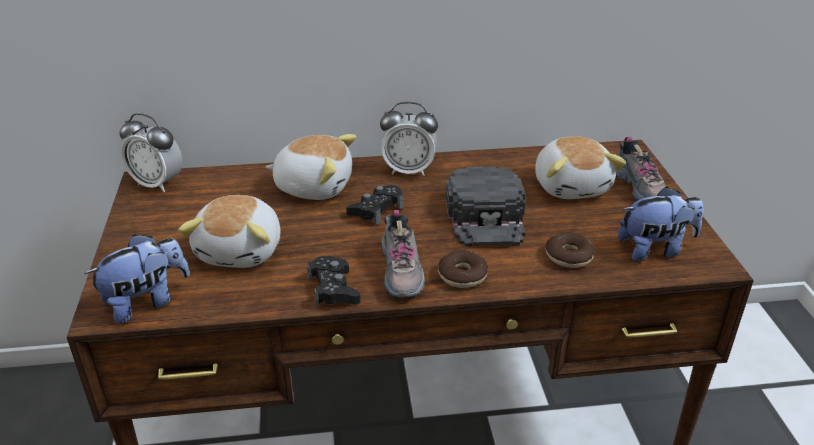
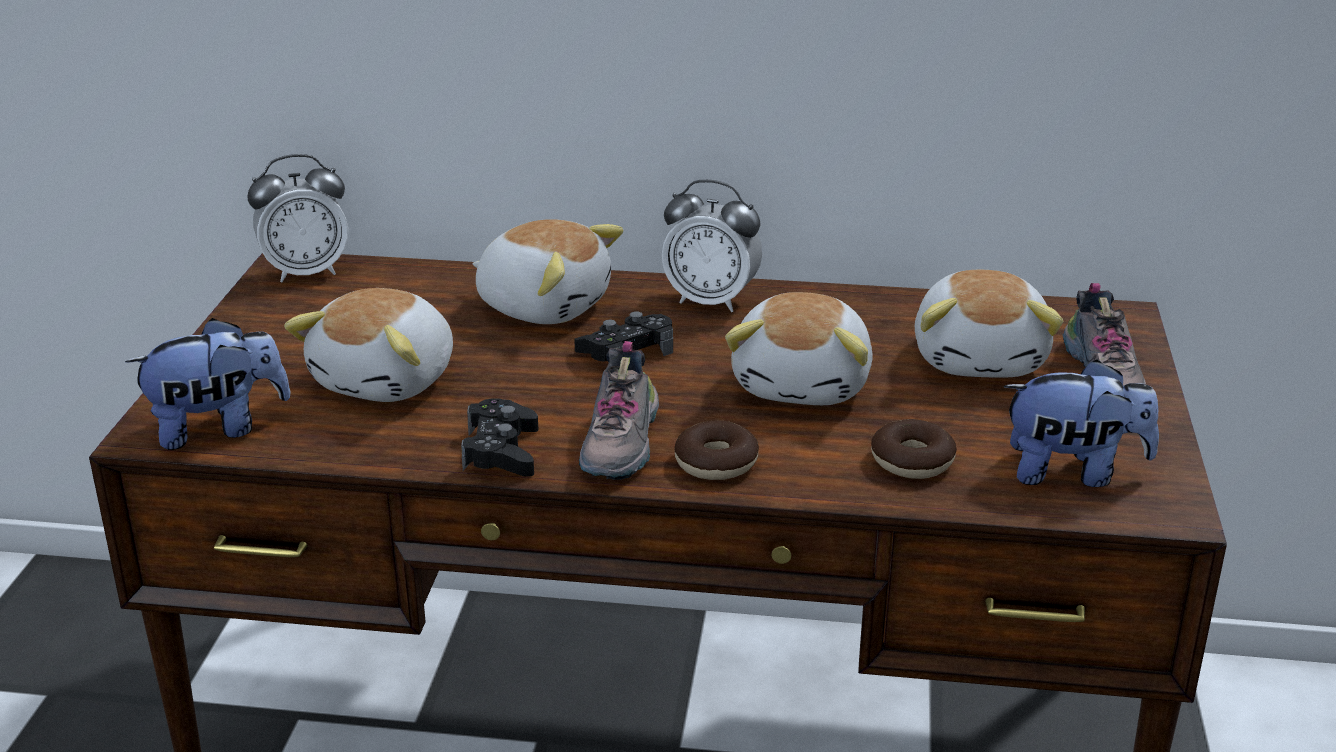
camera: 15 degrees right, 5 degrees down
alarm clock [119,113,182,192] -> alarm clock turned 60 degrees counterclockwise [247,154,348,282]
black cap [446,166,525,247] -> plush toy [725,292,872,405]

